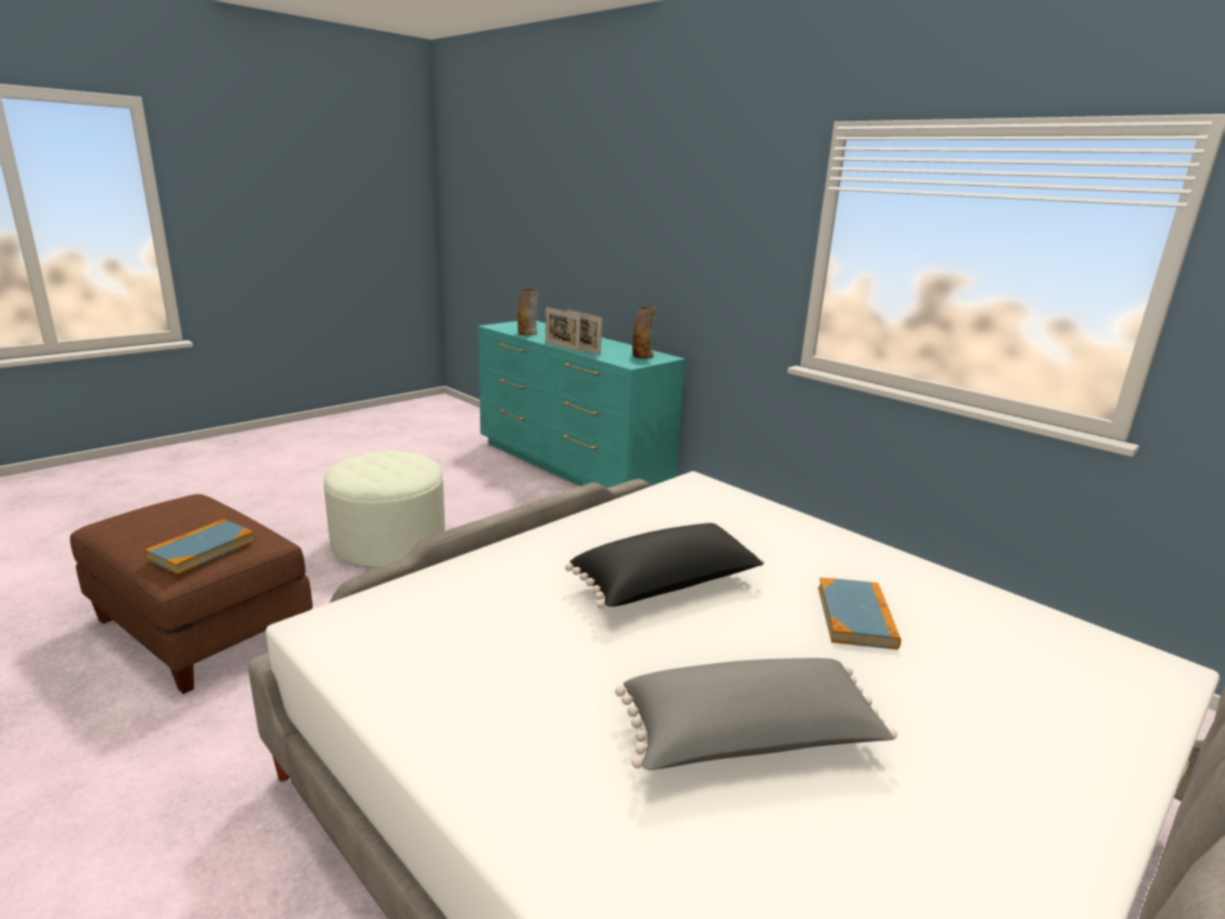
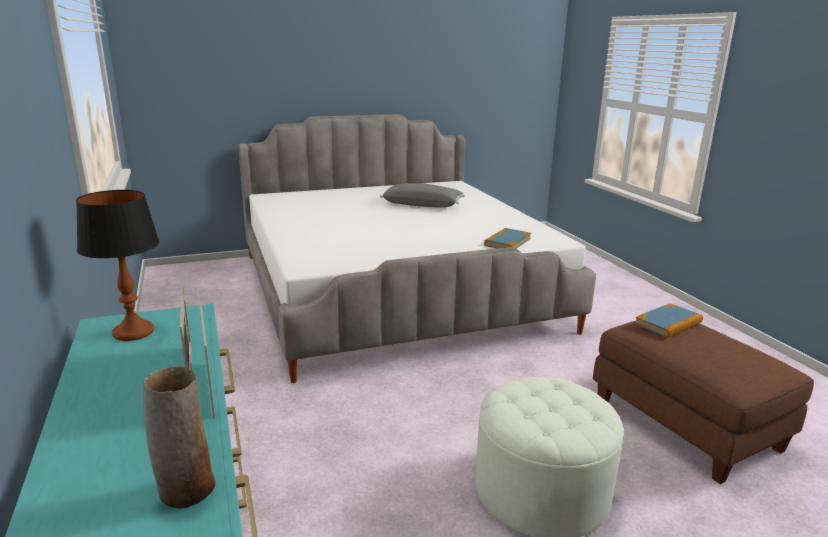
camera: 155 degrees left, 0 degrees up
black pillow [565,523,764,609] -> none
vase [632,307,657,359] -> table lamp [76,190,160,341]
book [818,578,901,650] -> book moved to [484,228,531,249]

